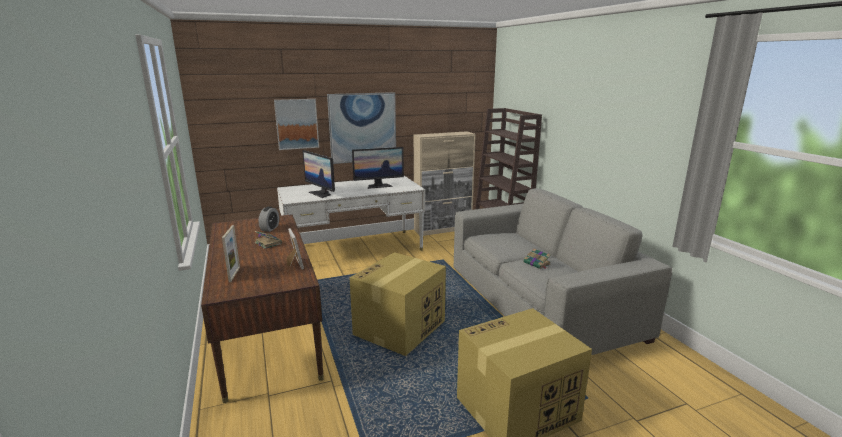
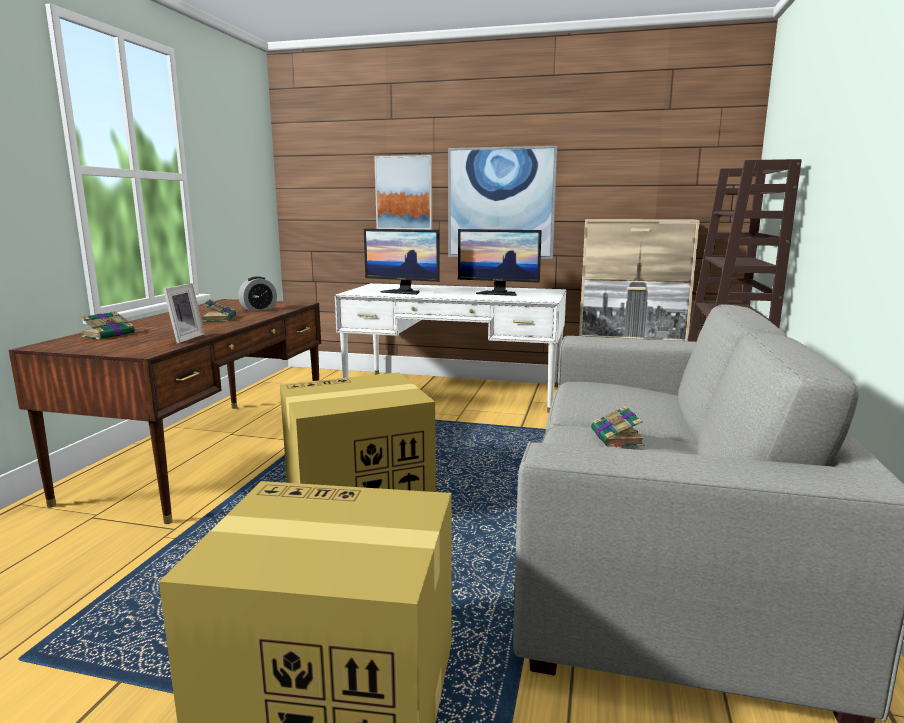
camera: 35 degrees right, 5 degrees down
picture frame [222,225,240,282] -> book [80,311,138,340]
monitor [302,150,335,198] -> monitor turned 60 degrees counterclockwise [364,229,440,295]

